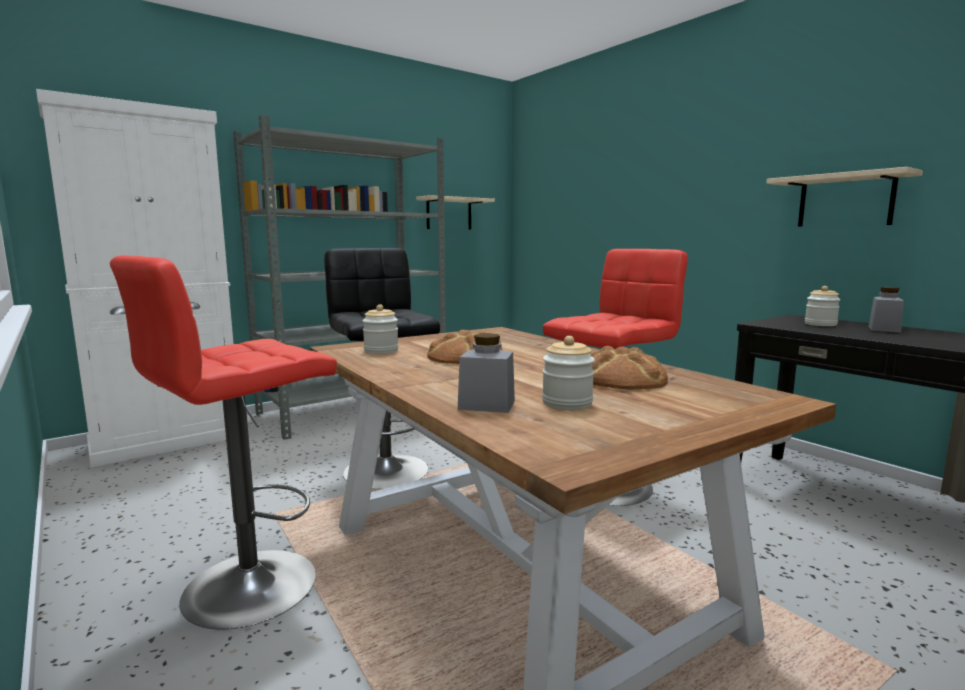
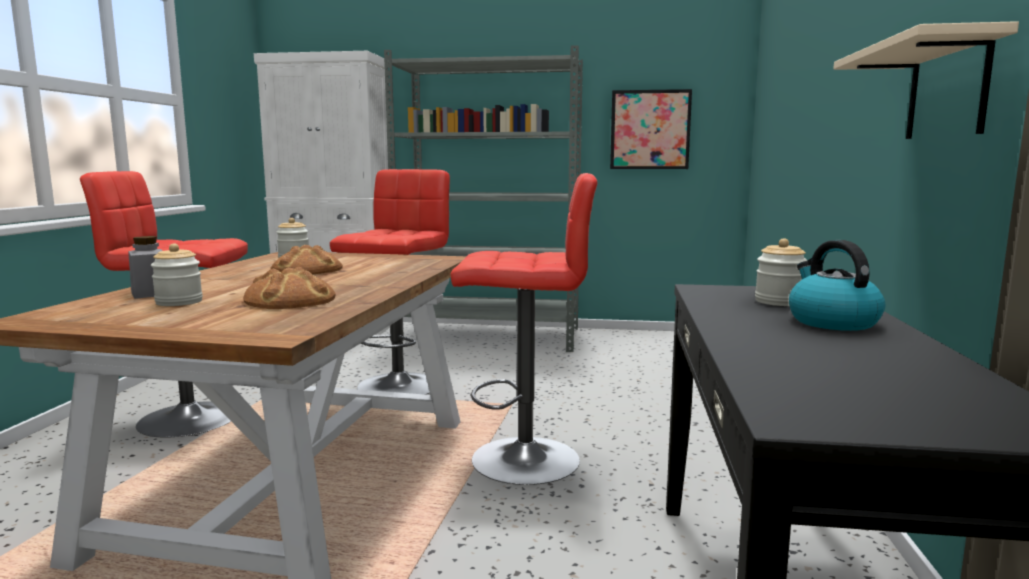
camera: 45 degrees right, 0 degrees up
black stool [324,248,440,489] -> red stool [330,169,450,395]
beige shelf [416,195,495,230] -> picture [610,89,692,169]
grey jar [869,287,904,333] -> kettle [789,240,885,331]

